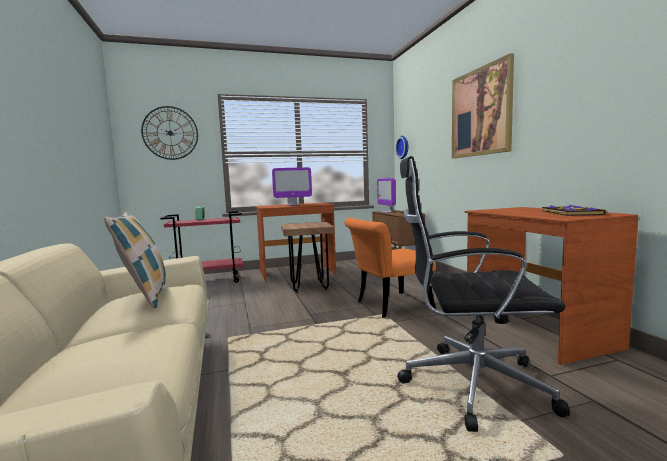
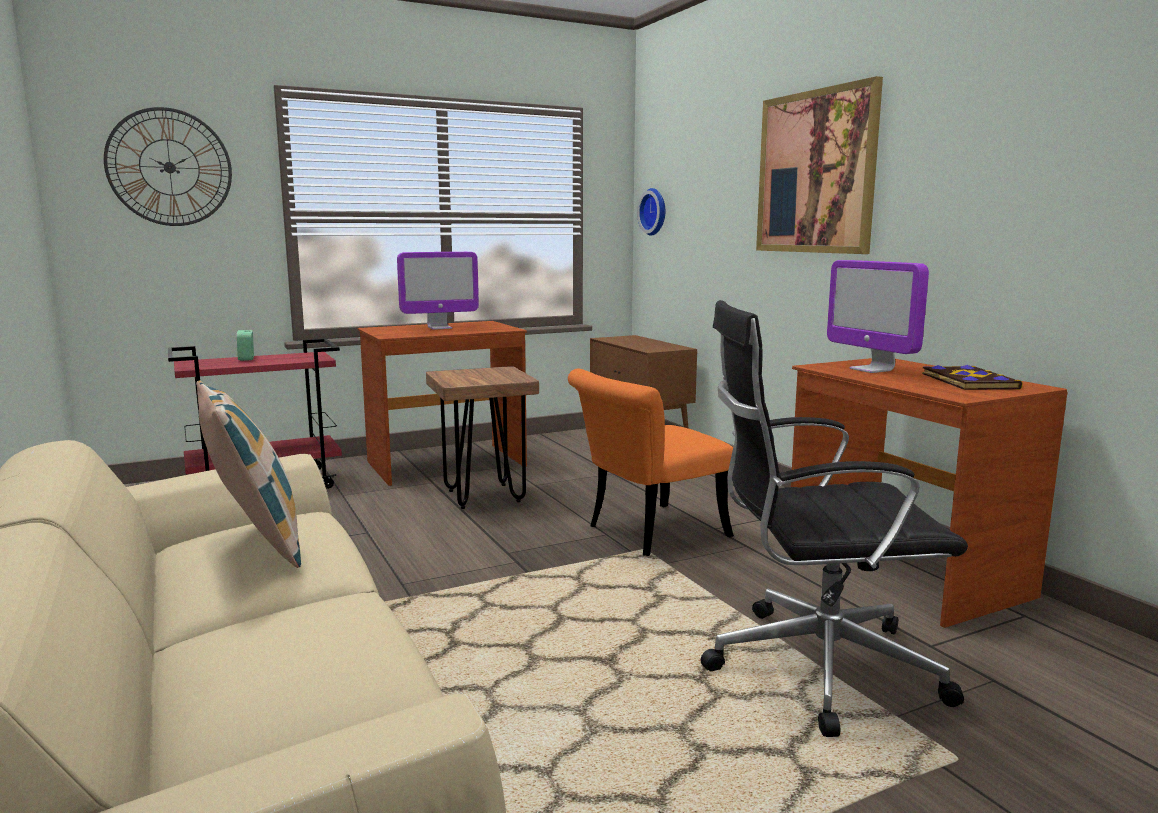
camera: 10 degrees left, 5 degrees up
monitor [377,178,396,212] -> monitor moved to [827,260,929,373]

